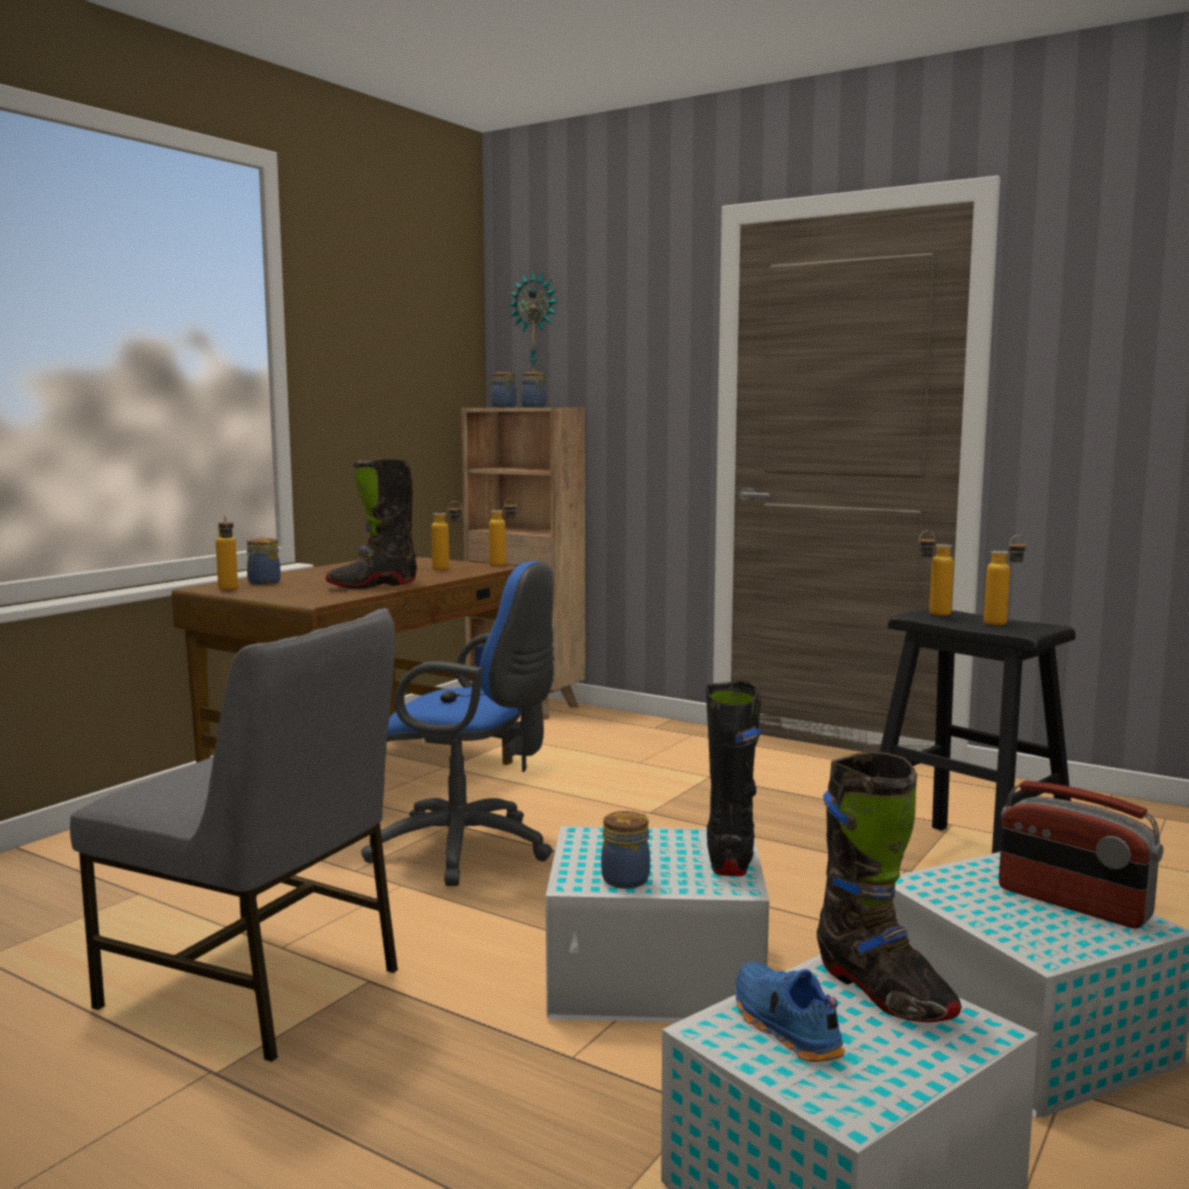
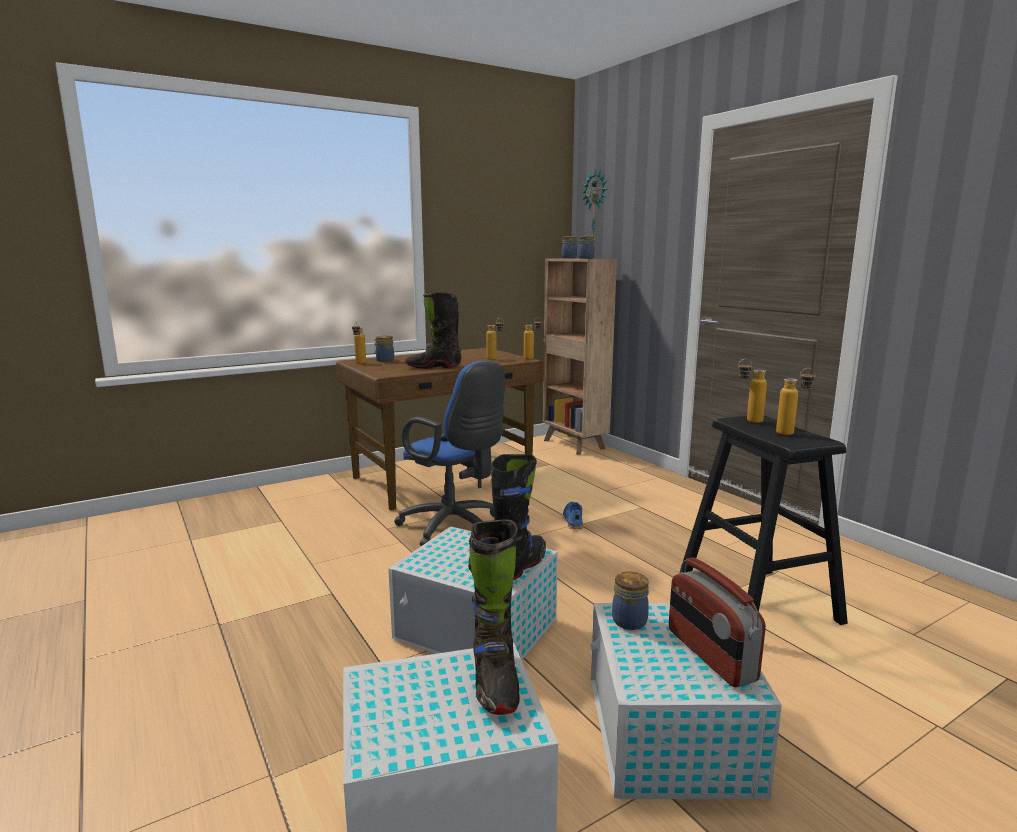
camera: 25 degrees right, 5 degrees up
grey chair [70,608,398,1062] -> none
jar [601,811,650,889] -> jar moved to [612,572,649,630]
blue shoe [735,962,845,1062] -> blue shoe moved to [563,502,583,529]

